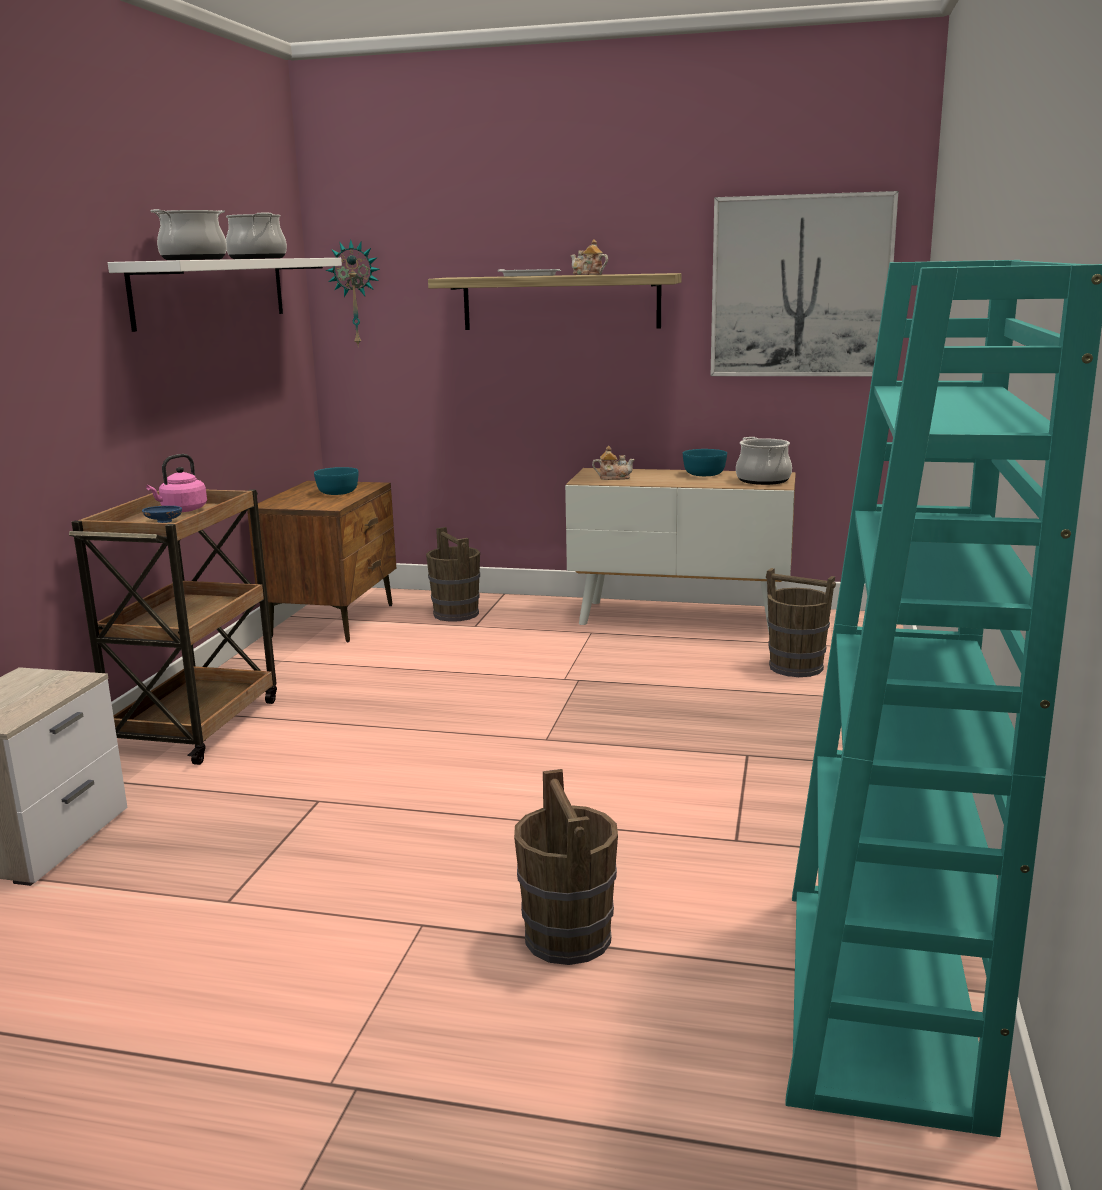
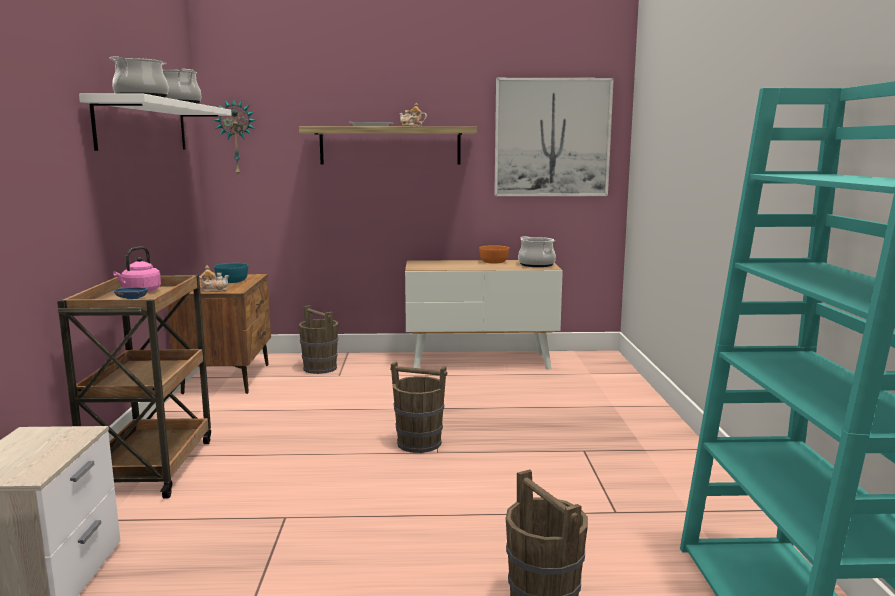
camera: 15 degrees left, 5 degrees down
teapot [592,446,635,480] -> teapot moved to [199,265,230,292]
turquoise bowl [683,449,727,476] -> orange bowl [479,245,509,264]
brown bucket [766,568,836,677] -> brown bucket moved to [390,361,447,453]

